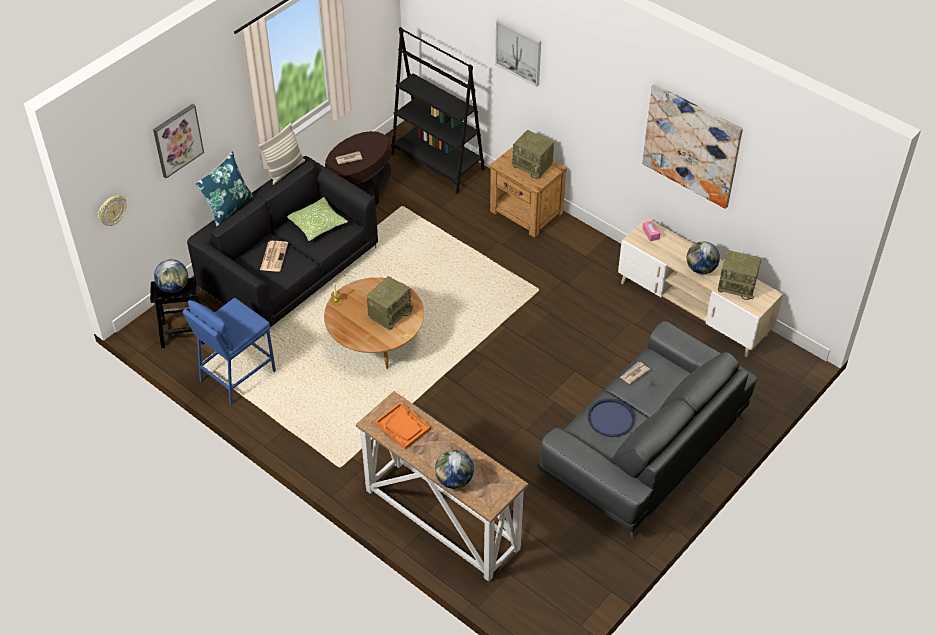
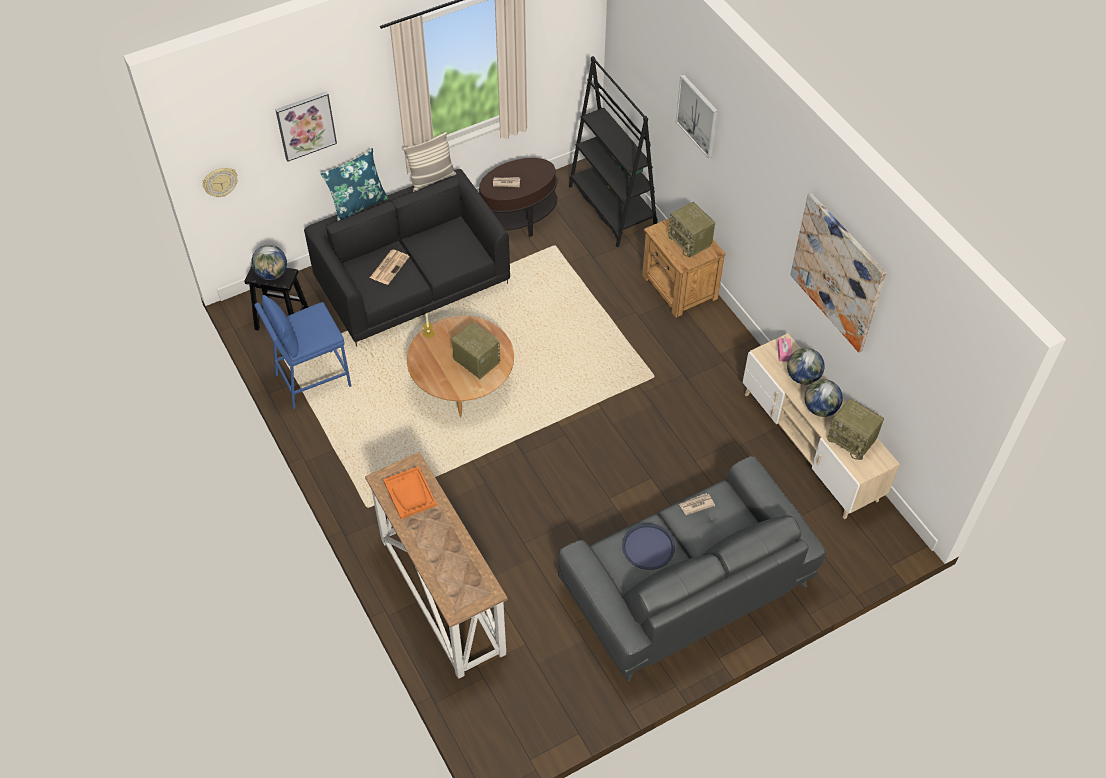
camera: 20 degrees right, 5 degrees up
pillow [287,197,348,241] -> none
radio [366,276,413,330] -> radio turned 105 degrees counterclockwise [451,322,500,379]
globe [435,450,474,489] -> globe moved to [787,348,825,385]

